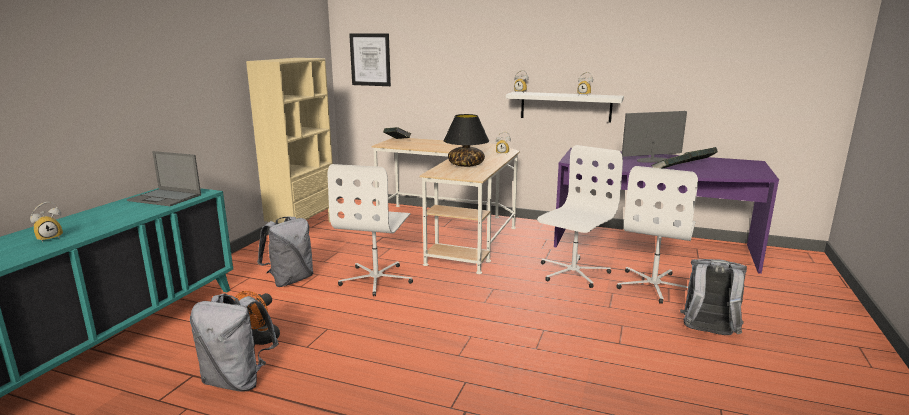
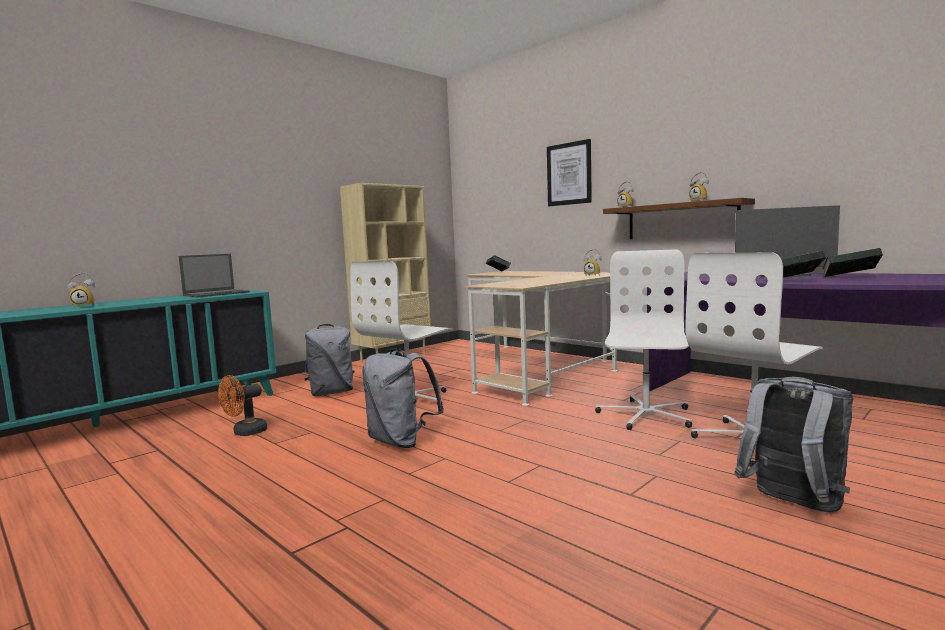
camera: 25 degrees right, 10 degrees down
laptop [127,151,201,206] -> laptop turned 90 degrees counterclockwise [179,254,250,297]
grey backpack [190,293,279,391] -> grey backpack moved to [362,349,444,448]
picture [349,34,391,86] -> picture moved to [547,139,592,206]
black table lamp [443,114,489,167] -> none
white shelf [506,92,624,123] -> brown shelf [603,198,755,239]
white office chair [537,145,623,288] -> white office chair turned 45 degrees counterclockwise [595,249,692,430]

